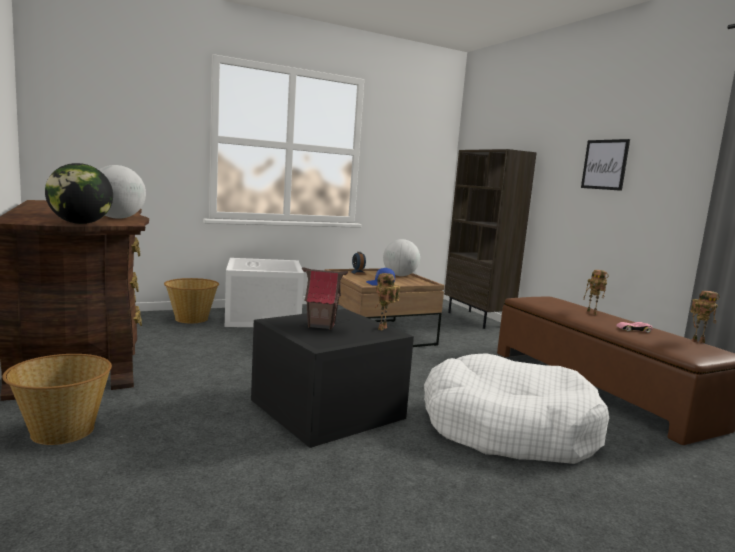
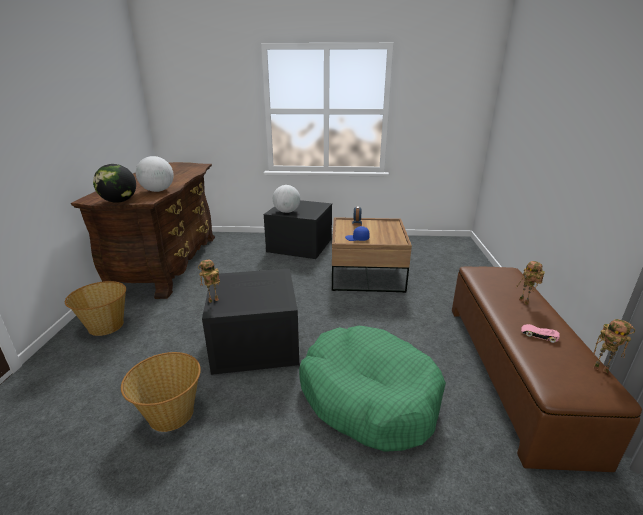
camera: 30 degrees right, 15 degrees up
basket [164,278,219,323] -> basket moved to [121,352,201,432]
white storage box [225,258,304,327] -> black storage box [264,200,332,259]
toy house [302,267,348,330] -> none
toy robot [375,273,400,330] -> toy robot moved to [198,260,220,303]
globe [383,239,420,276] -> globe moved to [273,185,300,213]
white dog bed [424,353,609,464] -> green dog bed [299,326,446,452]
brown bookcase [444,149,537,329] -> none
picture [581,139,630,191] -> none

